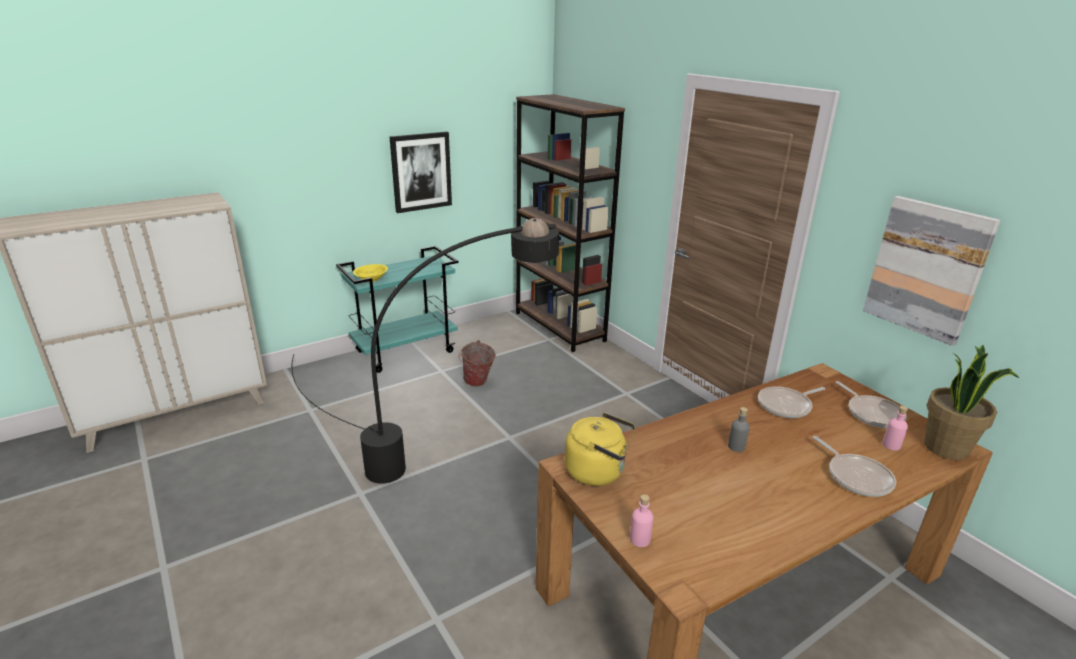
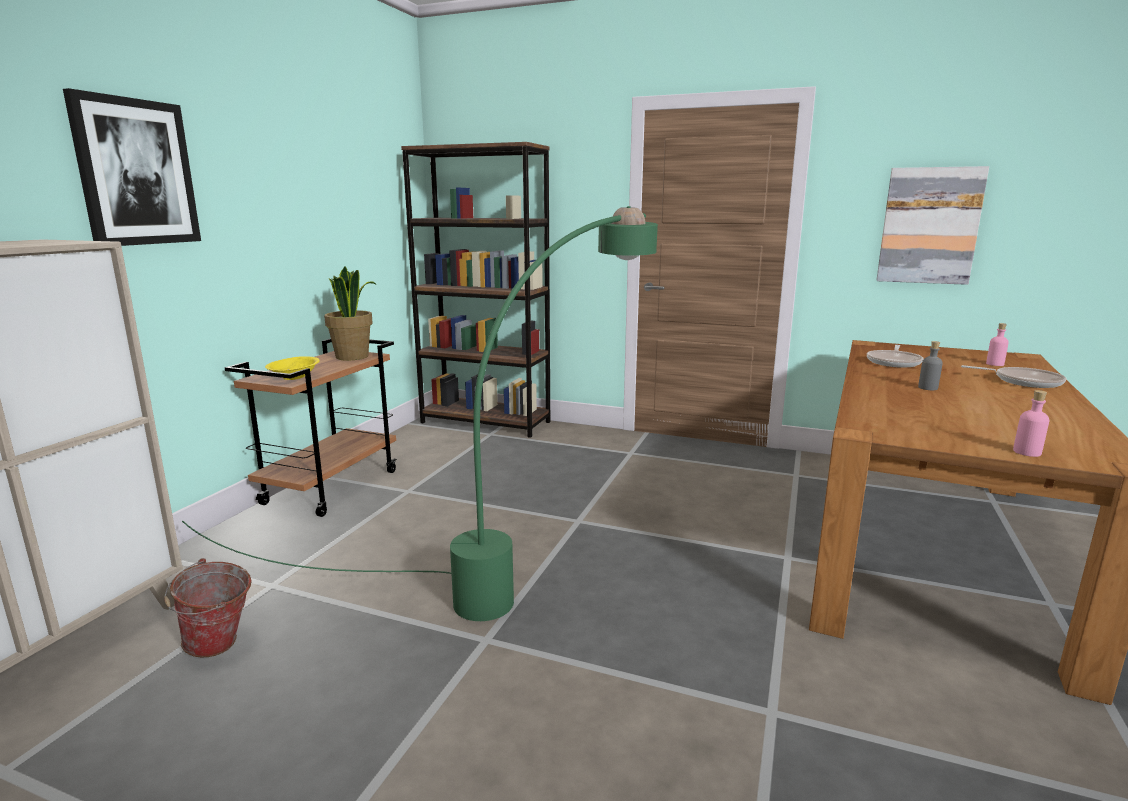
camera: 35 degrees left, 10 degrees down
black floor lamp [291,218,559,484] -> green floor lamp [182,206,658,621]
turquoise cart [336,246,458,373] -> brown cart [225,338,397,517]
picture [390,132,452,213] -> picture moved to [63,88,201,246]
bucket [459,340,496,386] -> bucket moved to [164,558,252,658]
yellow kettle [565,413,635,486] -> none
frying pan [835,381,907,428] -> none
potted plant [924,345,1019,460] -> potted plant moved to [324,266,377,361]

